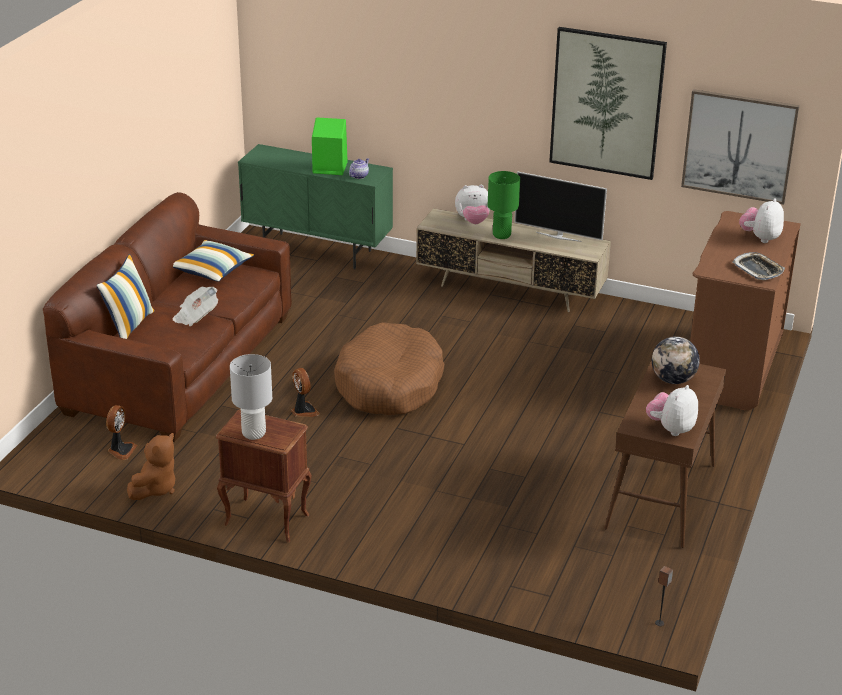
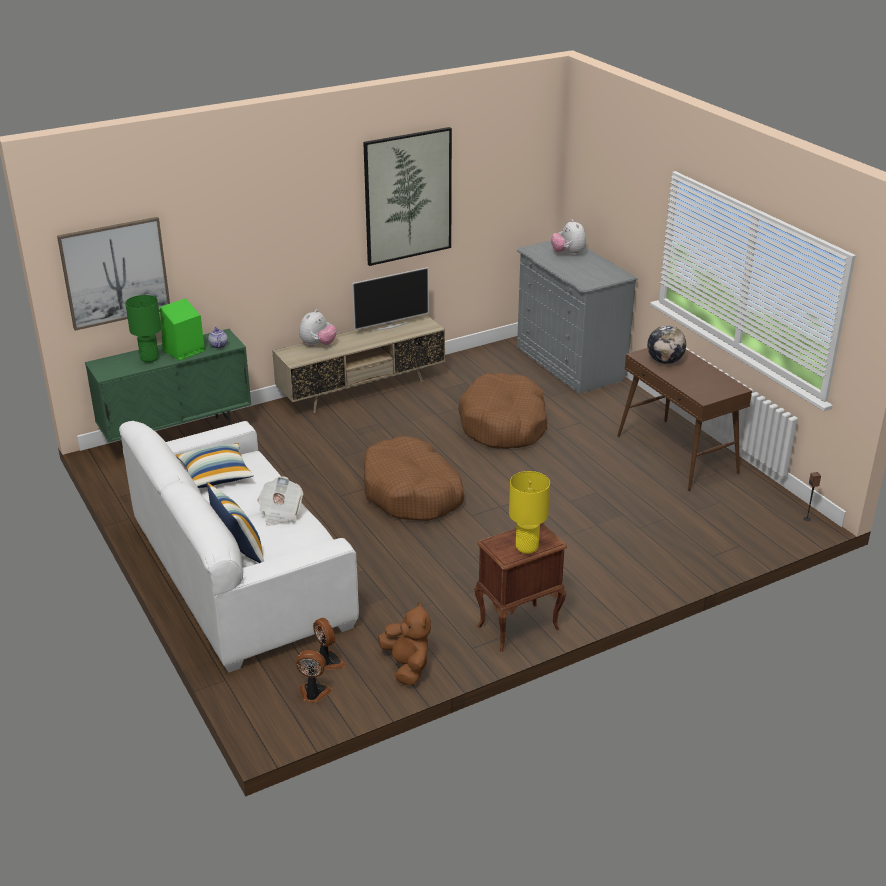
camera: 50 degrees left, 0 degrees up
brown sofa [43,192,292,442] -> white sofa [119,421,359,673]
grey table lamp [230,354,272,440] -> yellow table lamp [509,471,550,554]
fan [291,368,320,417] -> fan moved to [296,650,331,703]
green table lamp [488,171,520,239] -> green table lamp moved to [125,295,161,363]
plush toy [646,385,698,436] -> none
picture [681,89,800,205] -> picture moved to [57,217,170,331]
brown dresser [690,211,801,411] -> grey dresser [517,241,638,394]
tray [732,252,785,280] -> none
none -> brown dog bed [458,373,547,449]

